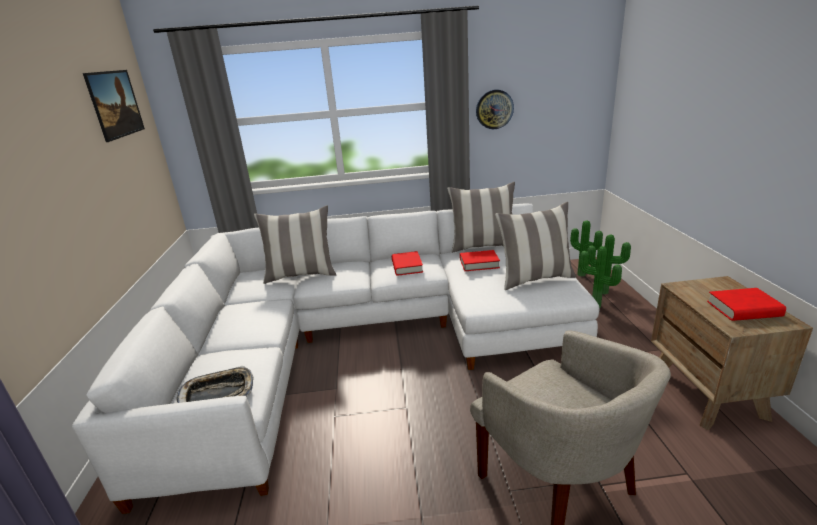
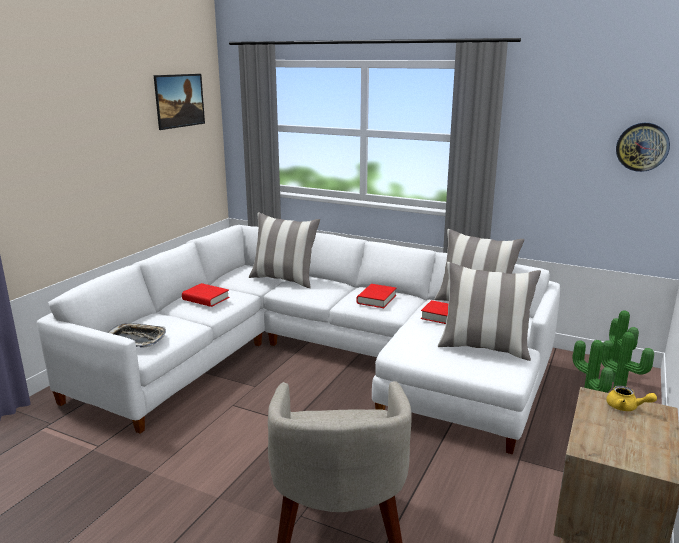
camera: 30 degrees right, 5 degrees down
wall clock [476,89,514,129] -> wall clock moved to [616,123,670,172]
red book [707,288,786,321] -> red book moved to [182,283,230,307]
none -> yellow teapot [606,386,657,411]

